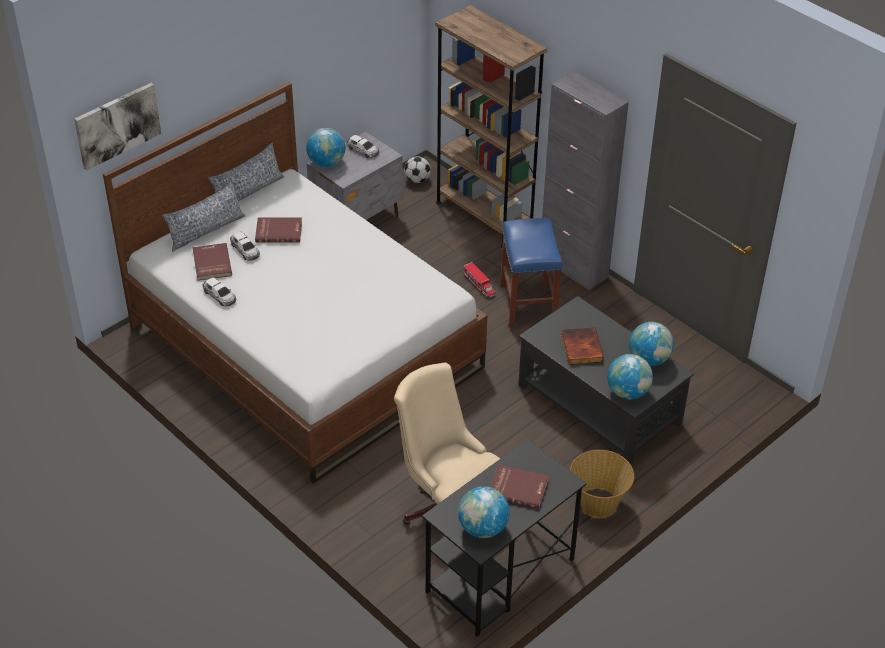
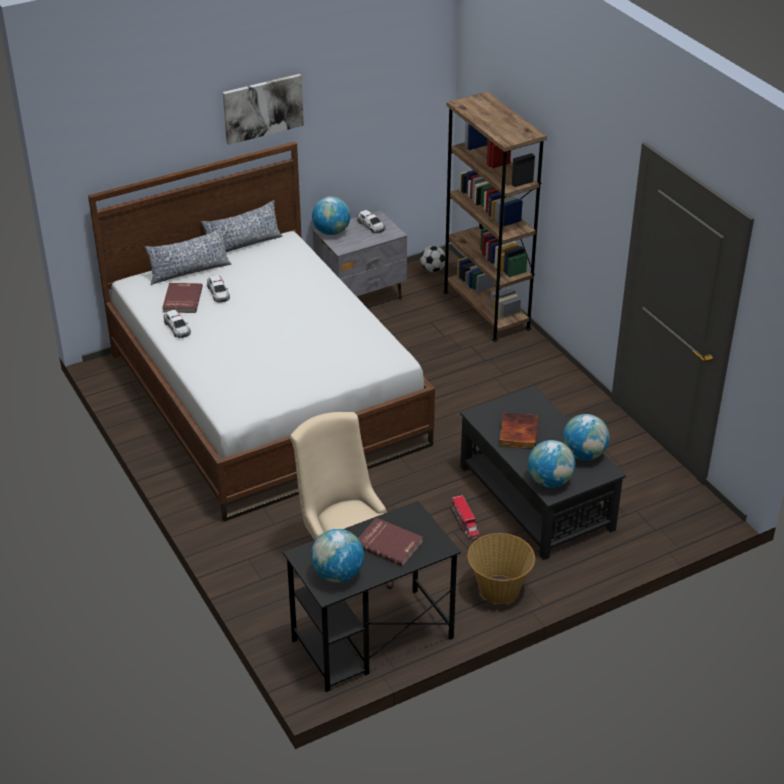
camera: 15 degrees right, 5 degrees down
picture [74,83,161,171] -> picture moved to [223,74,304,145]
red book [255,217,302,242] -> none
toy truck [464,262,495,297] -> toy truck moved to [452,495,480,539]
blue stool [500,218,562,328] -> none
grey cabinet [542,71,629,291] -> none

